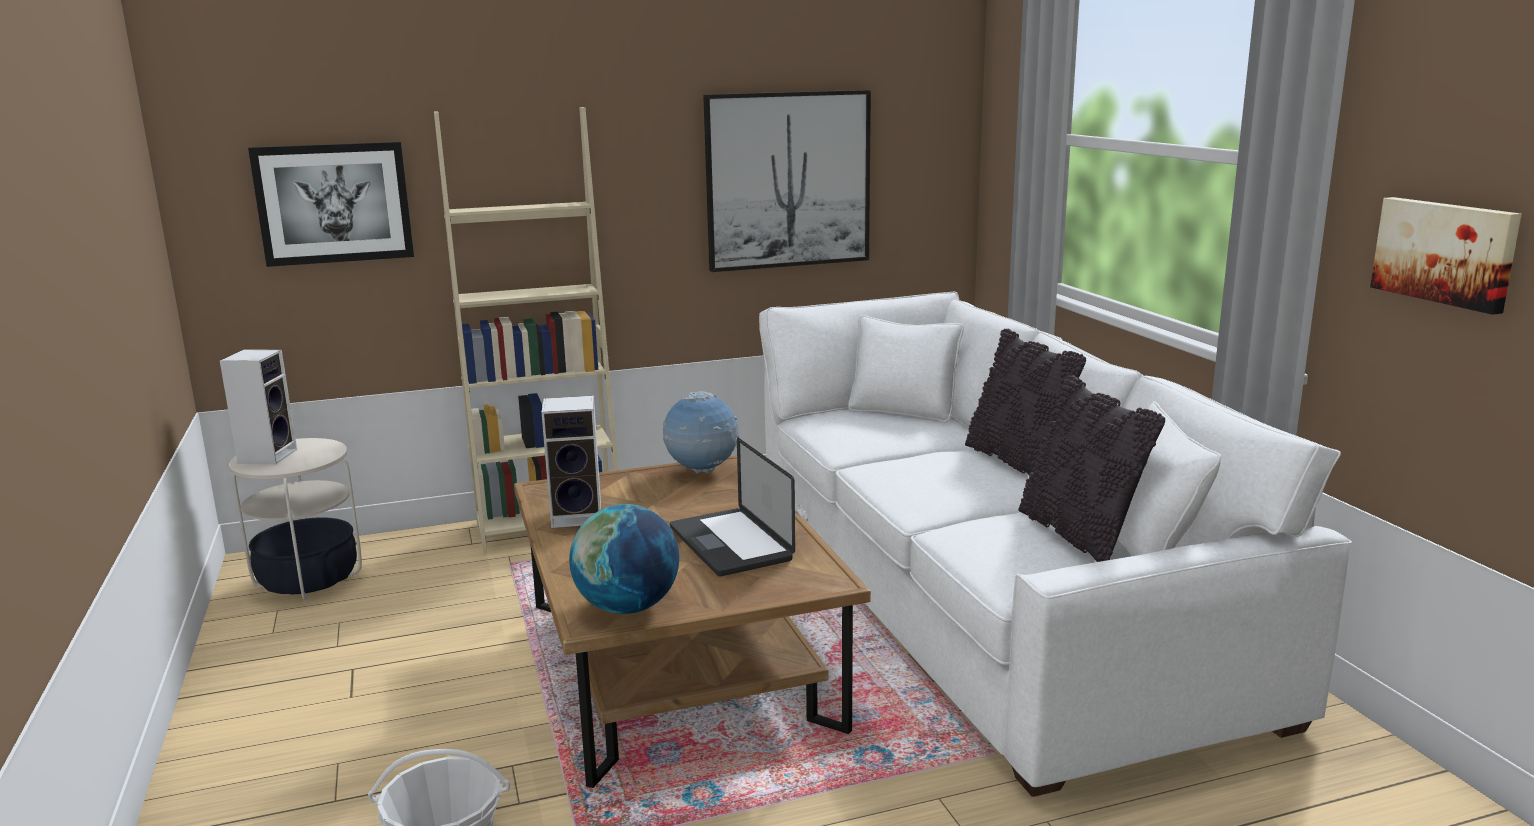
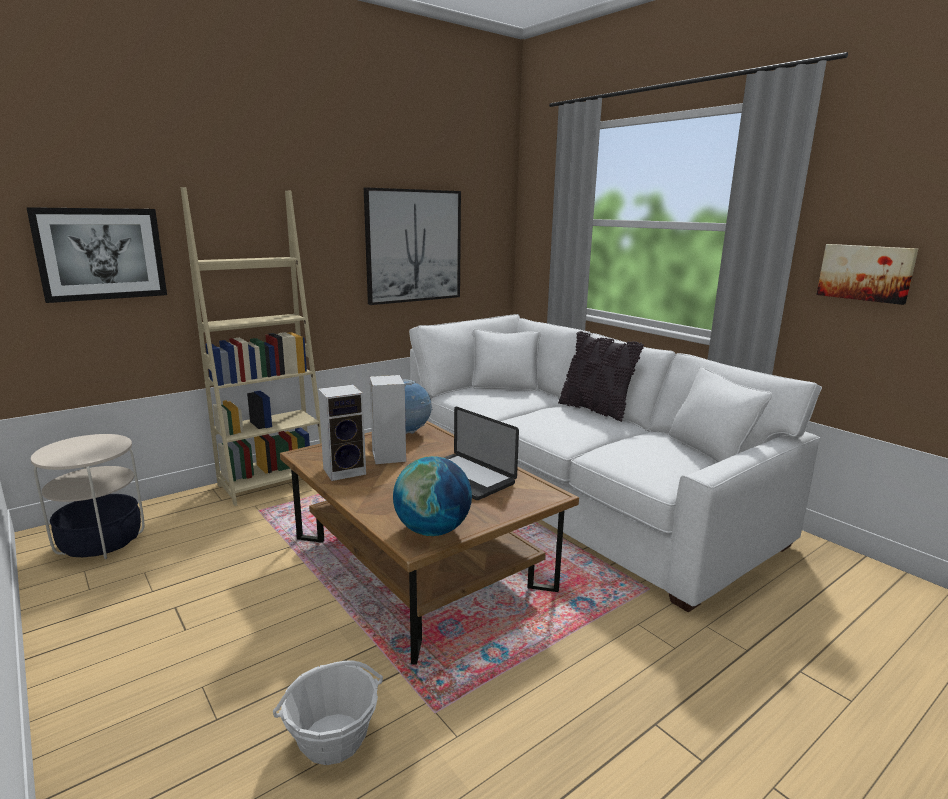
camera: 20 degrees left, 0 degrees up
speaker [220,350,297,464] -> speaker moved to [370,375,406,464]
black pillow [1018,375,1165,562] -> none

